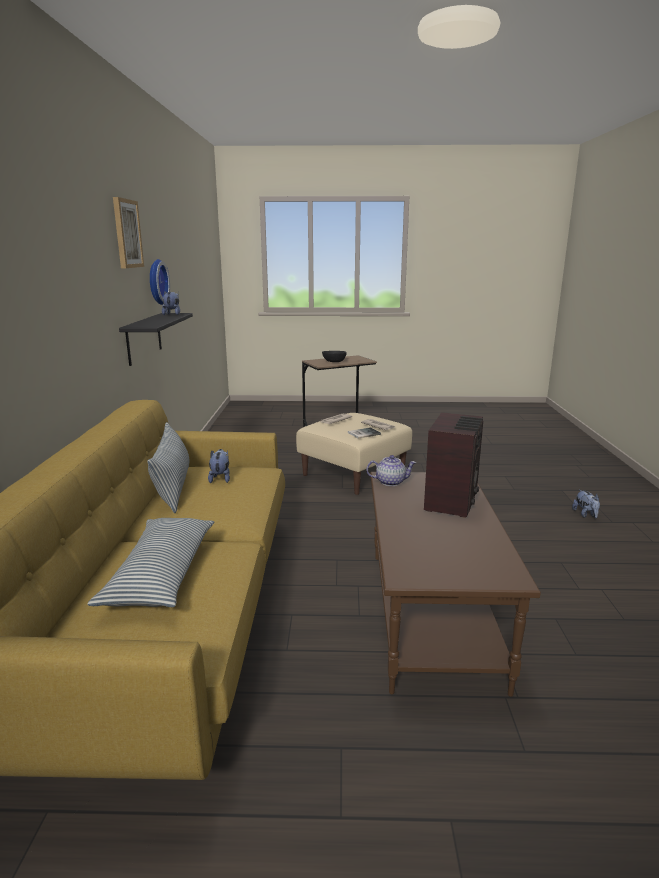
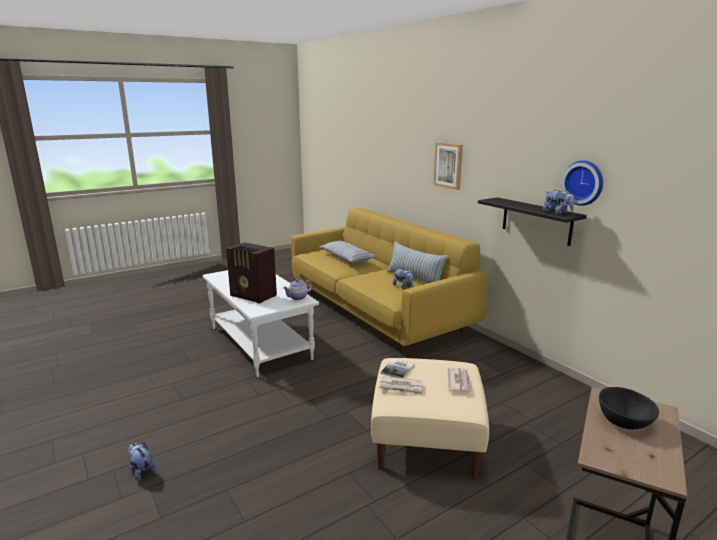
camera: 145 degrees right, 0 degrees up
picture [113,197,144,268] -> picture moved to [433,142,463,190]
brown coffee table [370,472,541,697] -> white coffee table [203,270,319,377]
radio [424,412,483,518] -> radio turned 45 degrees counterclockwise [226,242,277,304]

